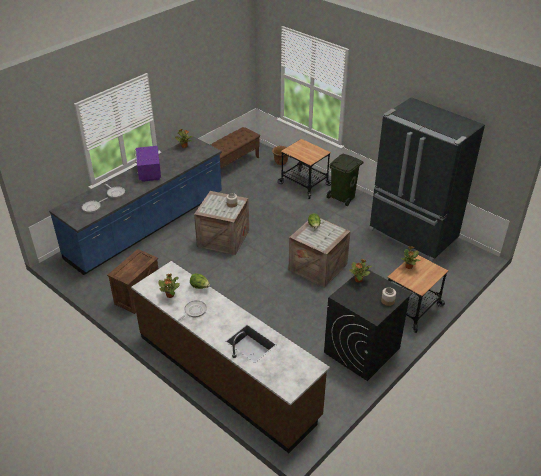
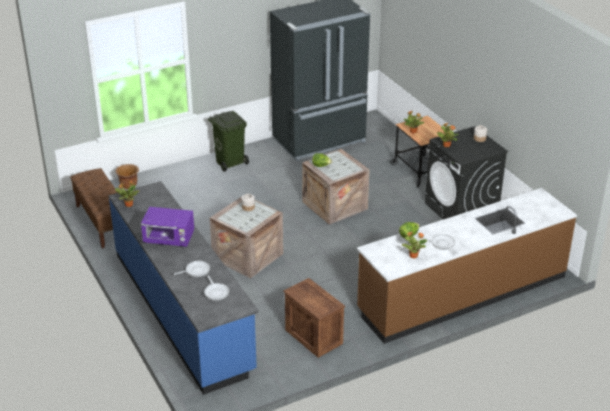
camera: 70 degrees left, 5 degrees down
cart [278,139,331,199] -> none

